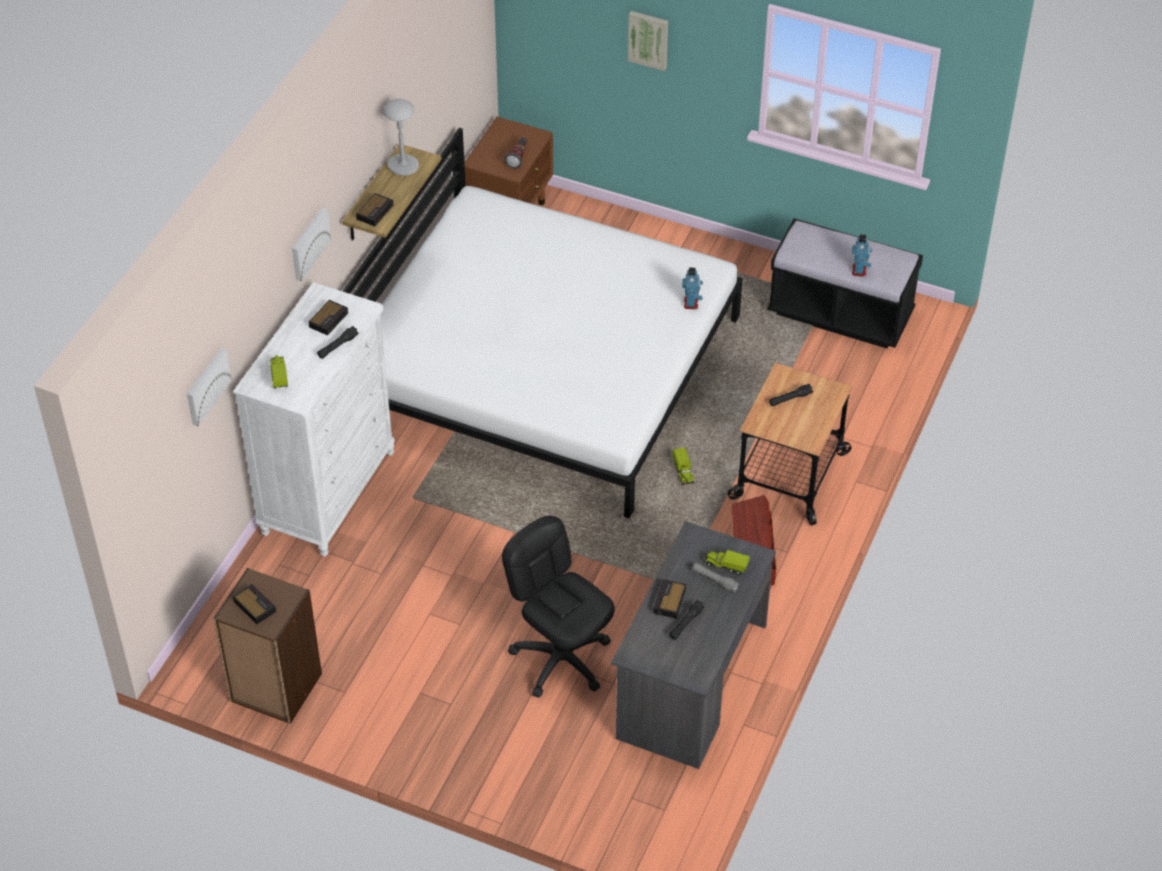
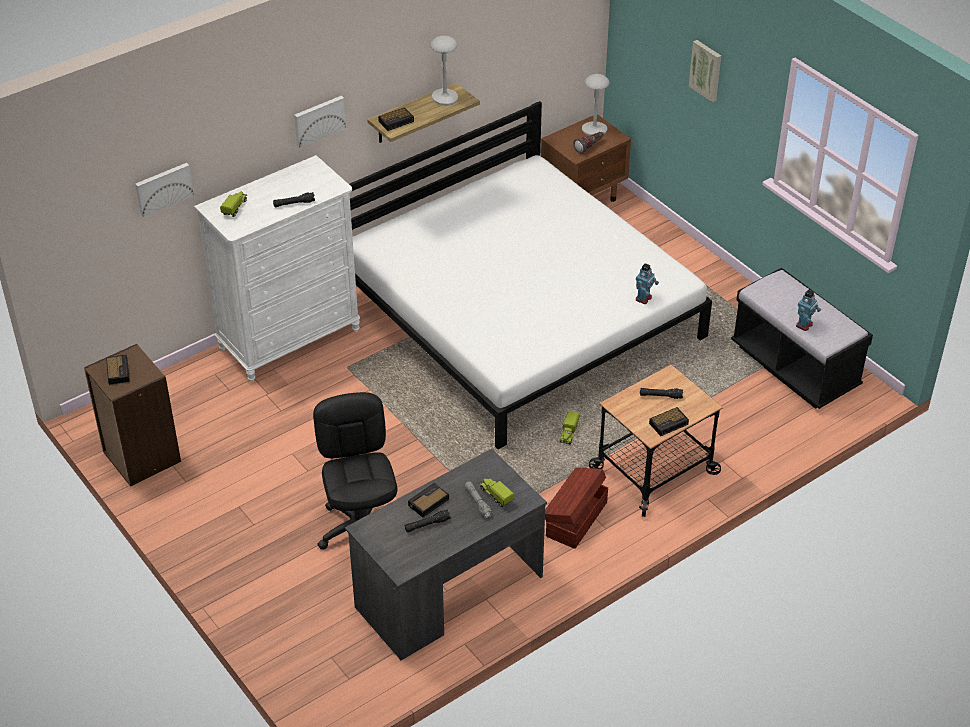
camera: 30 degrees right, 5 degrees down
alarm clock [308,300,348,336] -> alarm clock moved to [649,407,689,436]
none -> grey table lamp [582,74,610,136]

